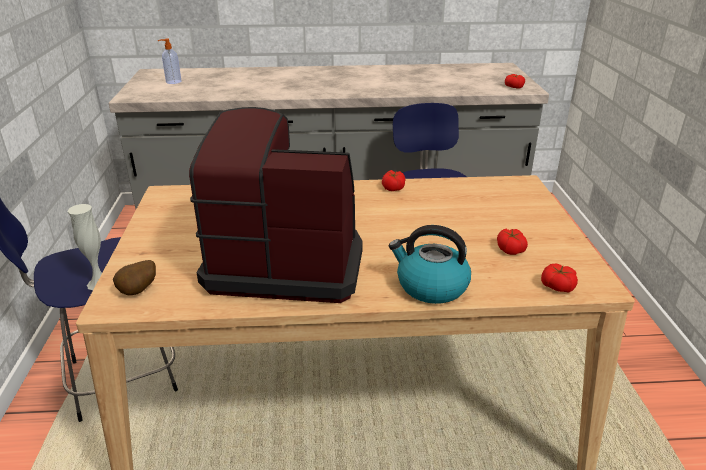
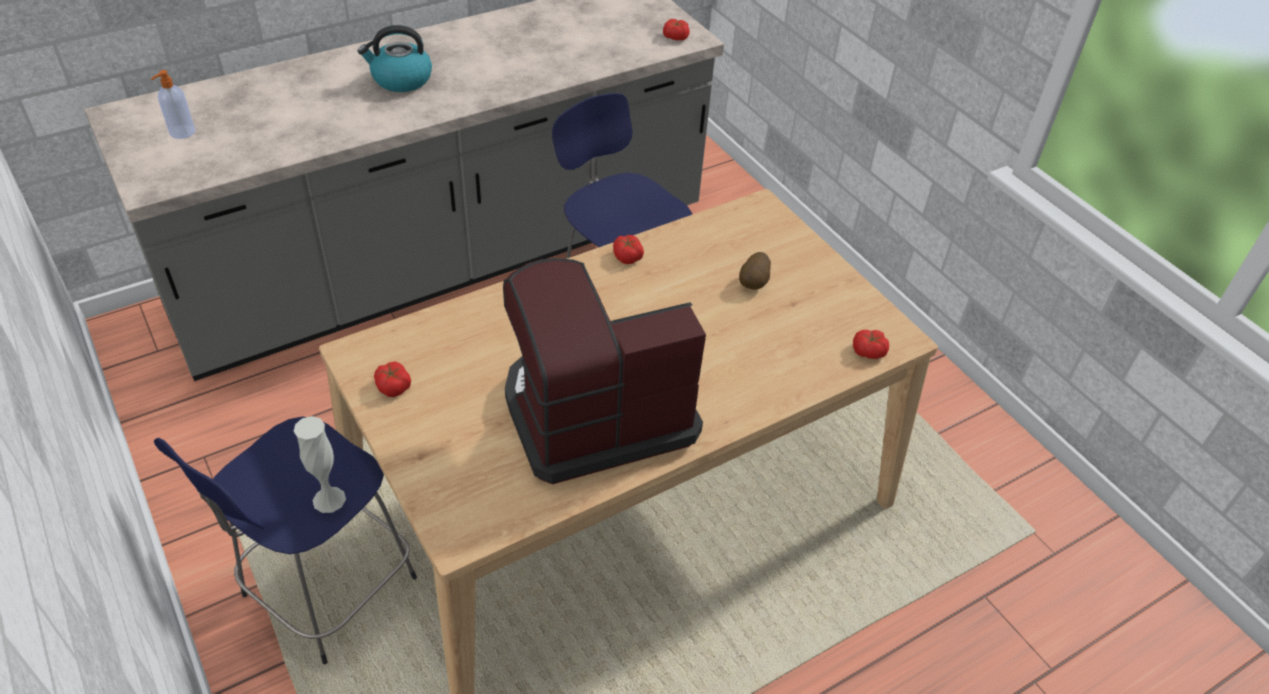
camera: 30 degrees left, 15 degrees up
potato [113,260,156,296] -> potato moved to [739,252,771,290]
kettle [389,225,471,304] -> kettle moved to [358,25,432,92]
tomato [497,229,528,255] -> tomato moved to [374,362,411,397]

